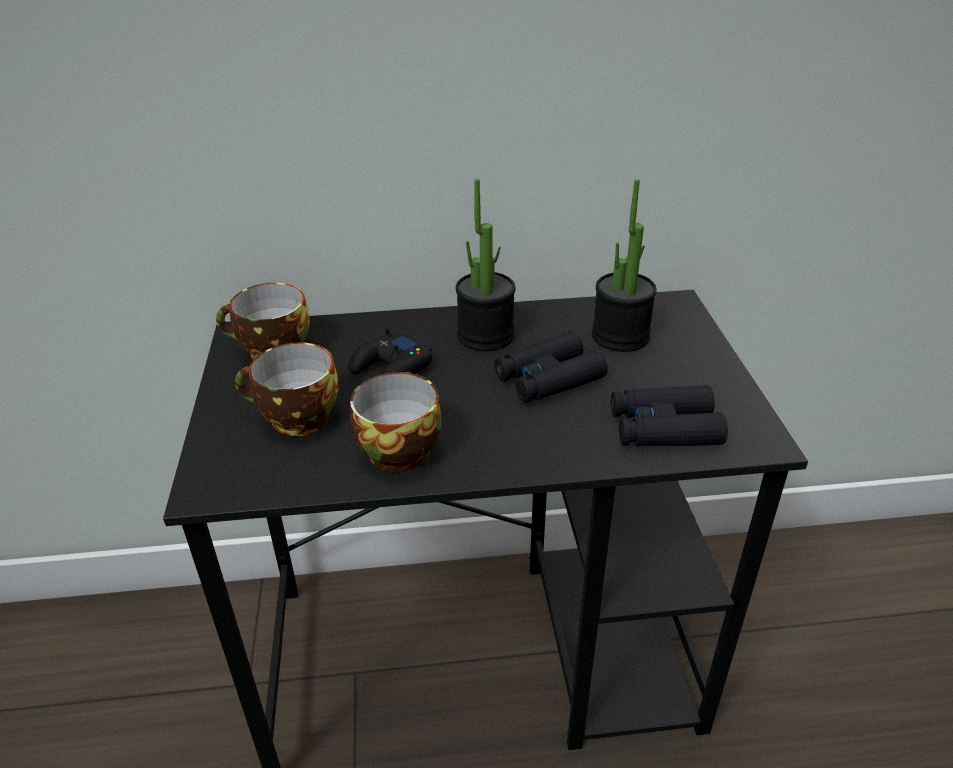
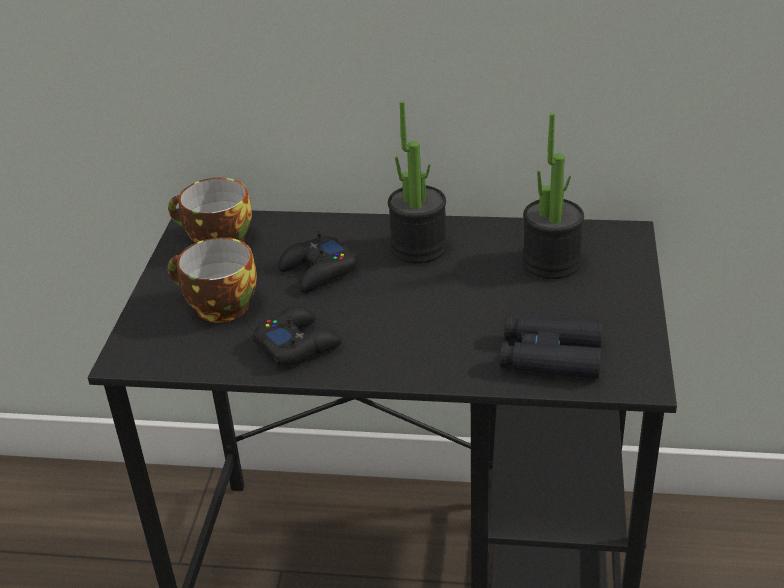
camera: 15 degrees right, 0 degrees up
cup [350,372,442,472] -> black game controller [253,306,342,366]
black binoculars [494,331,607,403] -> none

